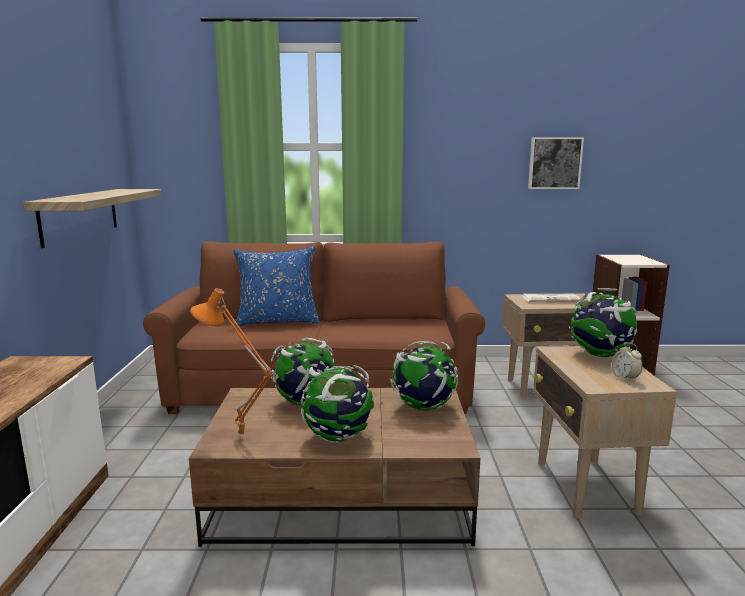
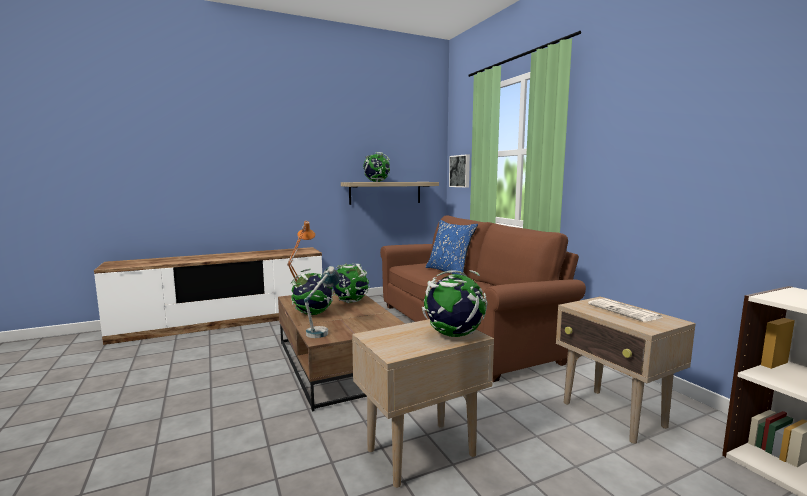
camera: 65 degrees right, 5 degrees down
globe [390,341,458,410] -> globe moved to [363,152,390,182]
picture [528,137,584,189] -> picture moved to [449,154,470,188]
alarm clock [612,343,642,382] -> none
none -> table lamp [304,266,340,338]

